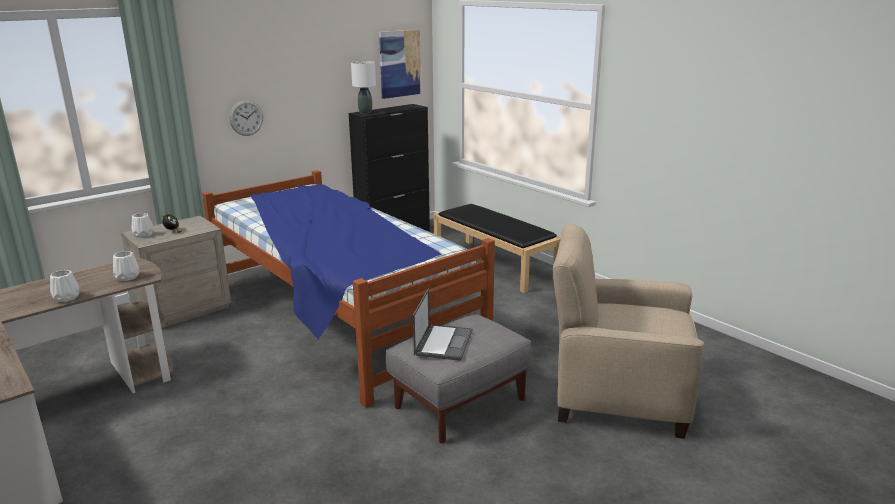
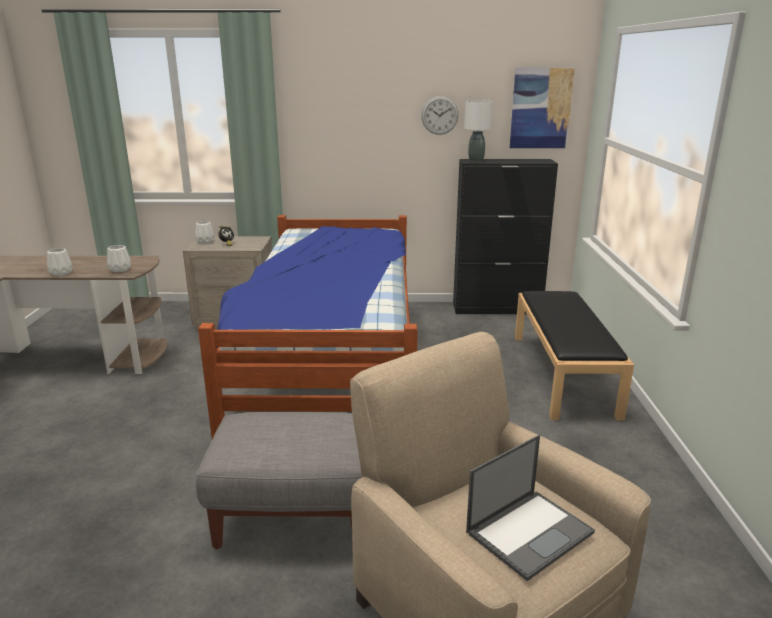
camera: 40 degrees right, 0 degrees up
wall clock [230,100,263,136] -> wall clock moved to [421,96,459,135]
laptop [413,289,472,361] -> laptop moved to [466,435,595,581]

